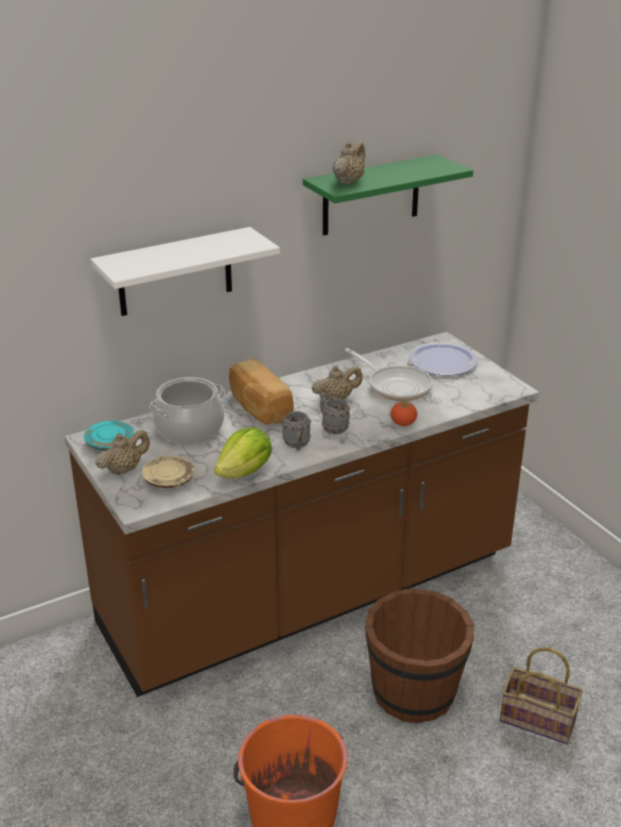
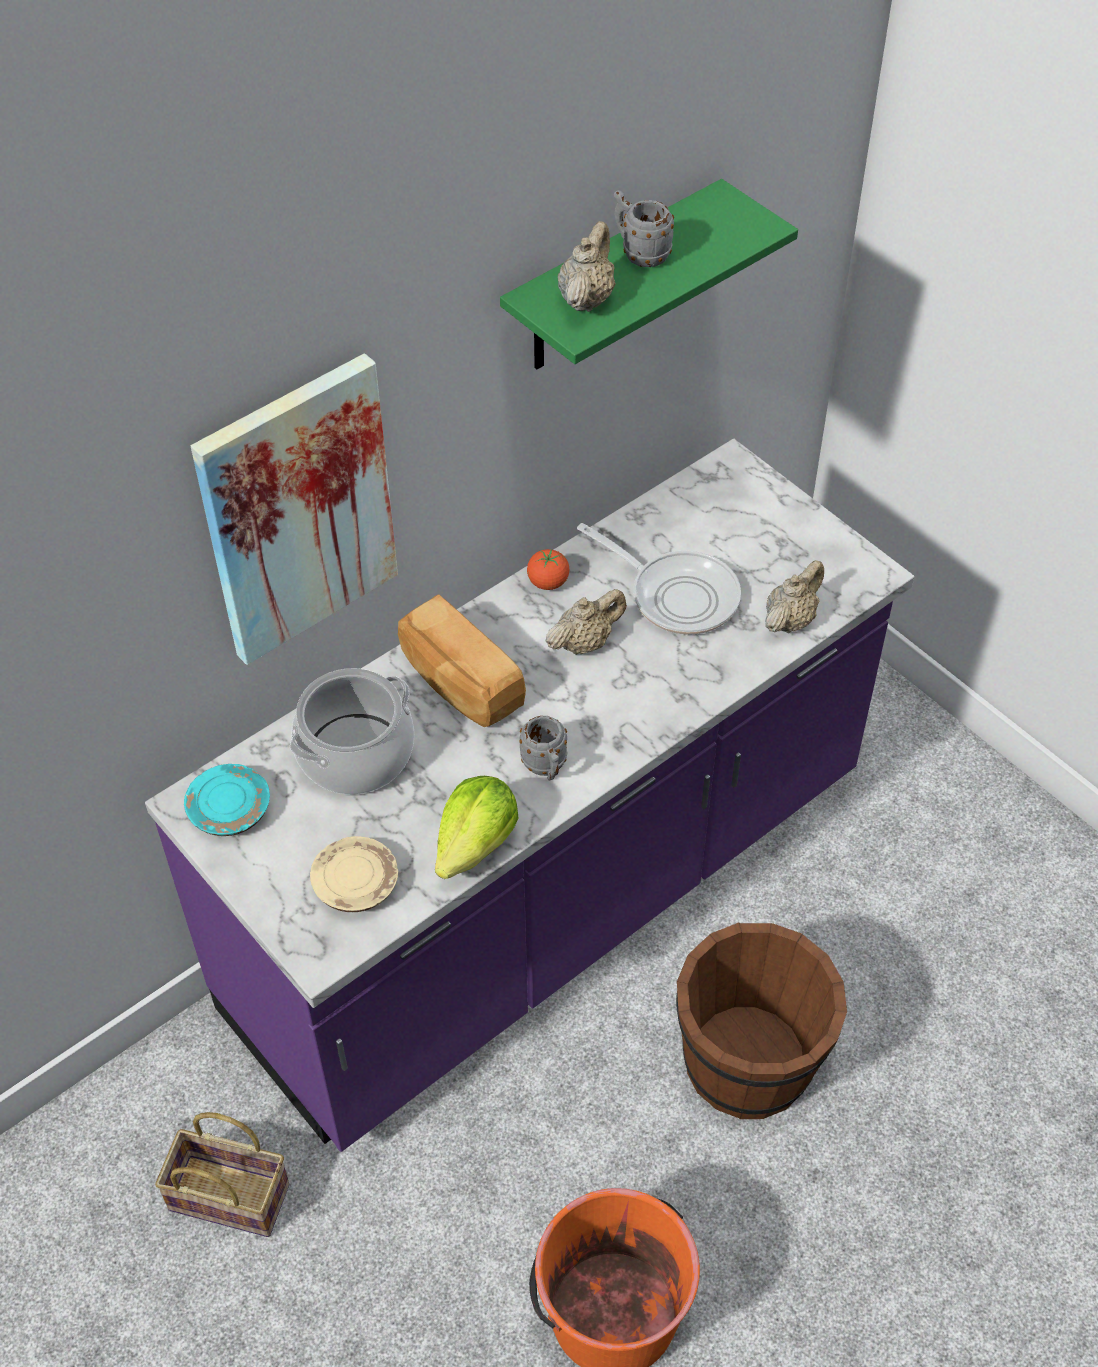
camera: 10 degrees left, 20 degrees up
brown counter [65,332,539,697] -> purple counter [145,439,914,1152]
white shelf [90,227,280,316] -> picture [191,353,398,665]
beige teapot [96,430,150,476] -> beige teapot moved to [765,560,824,633]
grey mug [319,392,350,434] -> grey mug moved to [614,190,674,267]
tomato [391,401,417,426] -> tomato moved to [527,549,570,590]
plate [408,342,478,375] -> none
basket [500,647,583,744] -> basket moved to [155,1112,289,1237]

